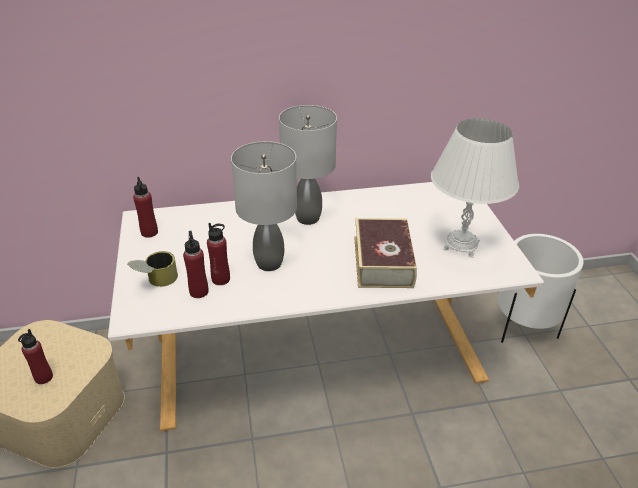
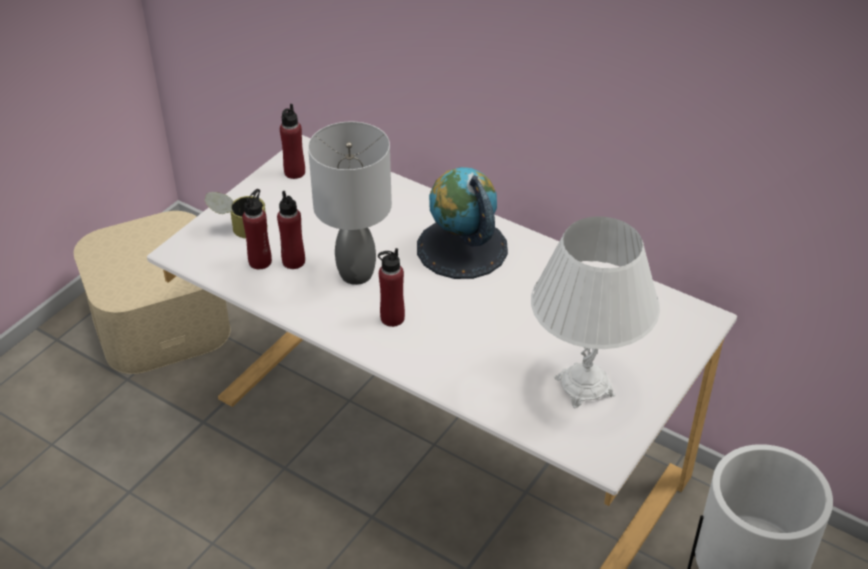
camera: 45 degrees right, 5 degrees up
red bottle [18,329,53,384] -> red bottle moved to [378,248,405,327]
grey table lamp [279,105,337,225] -> globe [417,167,508,279]
book [354,218,417,288] -> none

